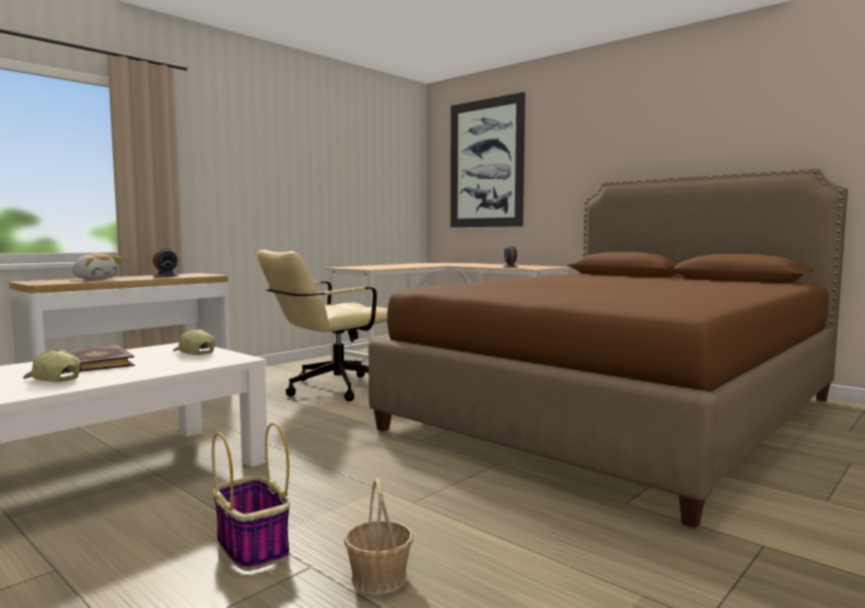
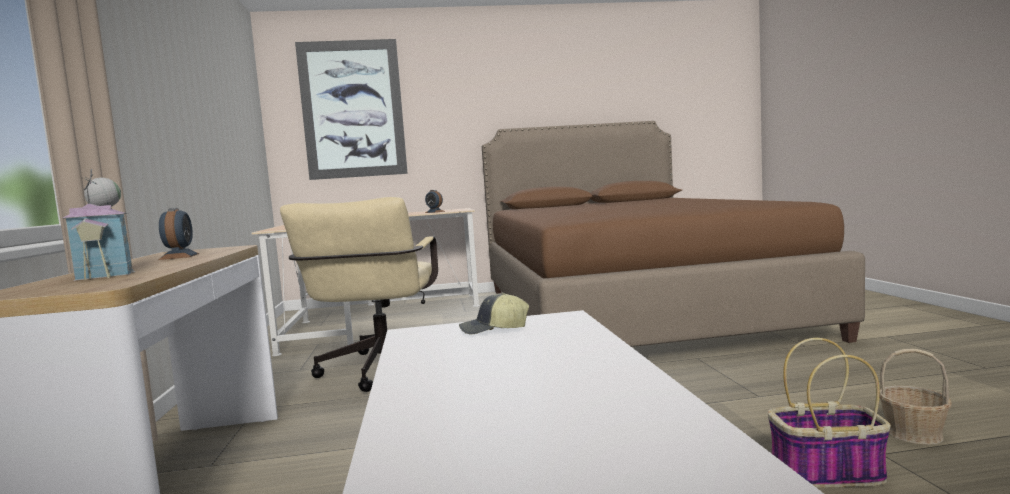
camera: 50 degrees left, 0 degrees up
cap [23,349,81,382] -> none
book [67,345,135,372] -> none
plush toy [73,253,122,280] -> toy house [63,169,136,281]

